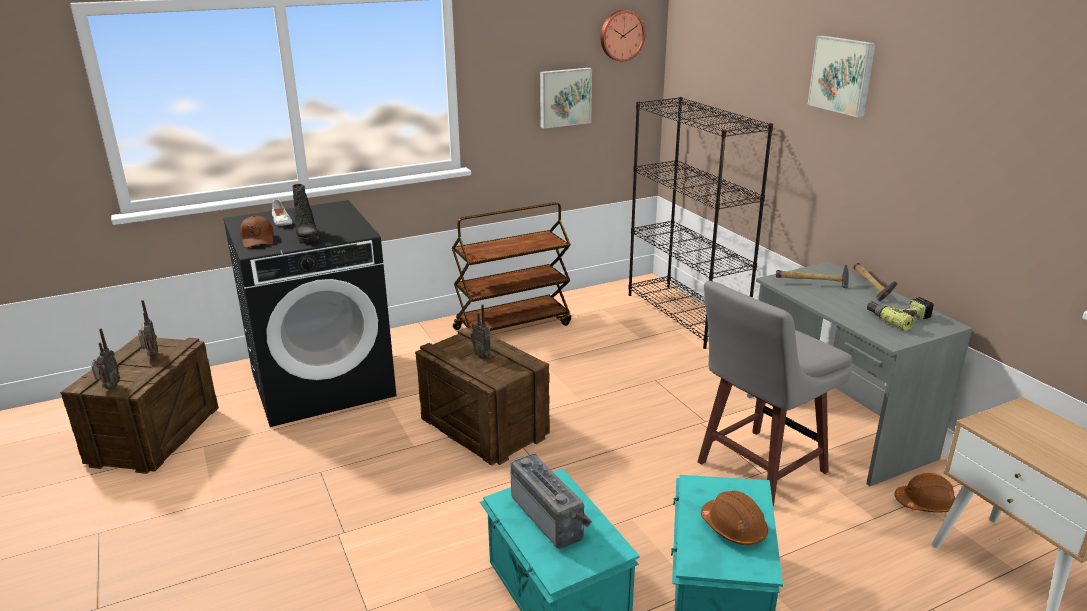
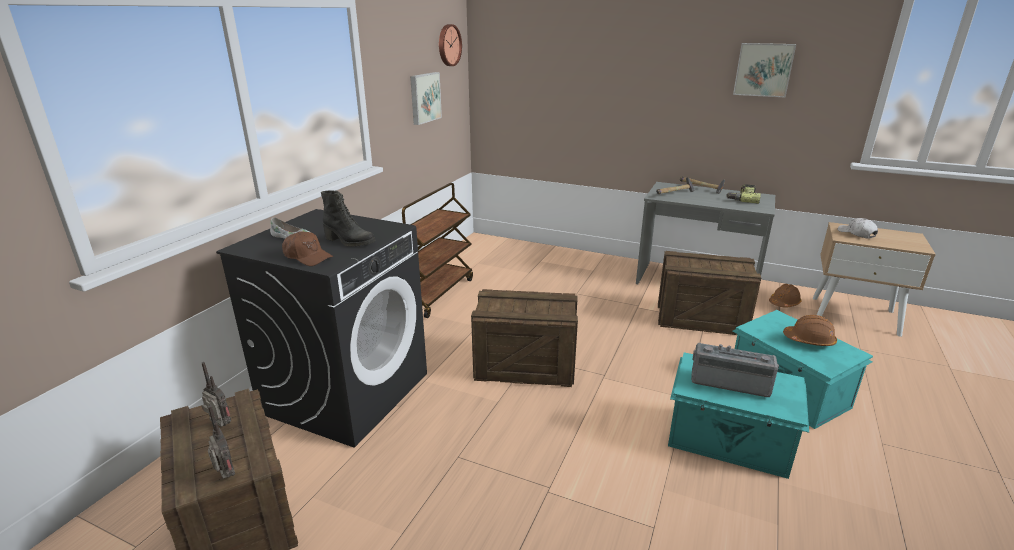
camera: 40 degrees left, 0 degrees up
radio [470,304,492,359] -> none
black bookcase [629,97,773,349] -> none
grey stool [698,281,852,506] -> crate [658,251,761,335]
picture [808,36,876,117] -> picture moved to [733,43,796,97]
none -> white cap [837,218,878,239]

